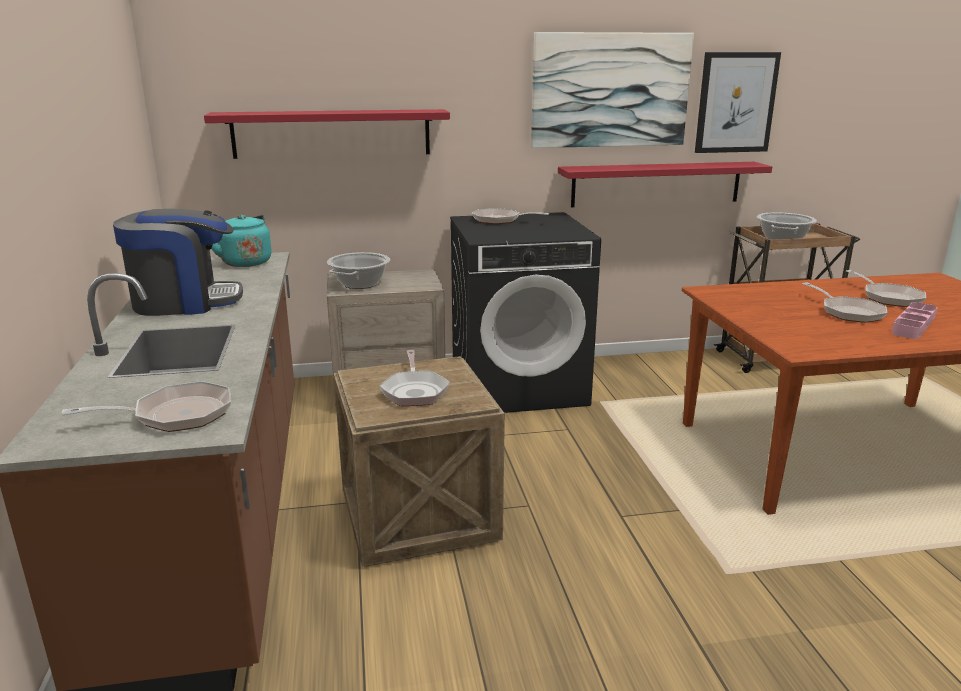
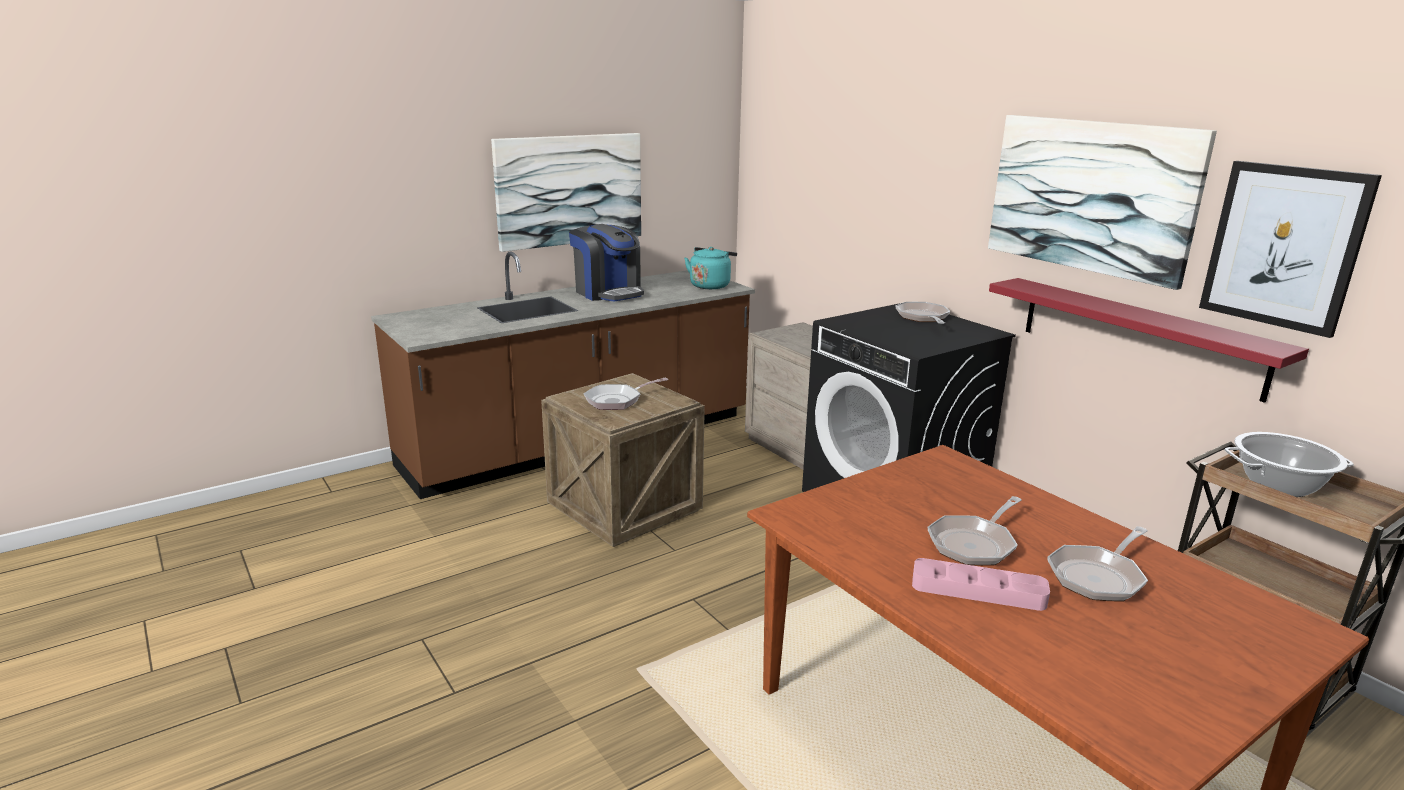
camera: 65 degrees right, 0 degrees up
frying pan [61,381,231,432] -> none
red shelf [204,109,450,159] -> none
cooking pot [327,252,390,289] -> none
none -> picture [491,133,641,252]

